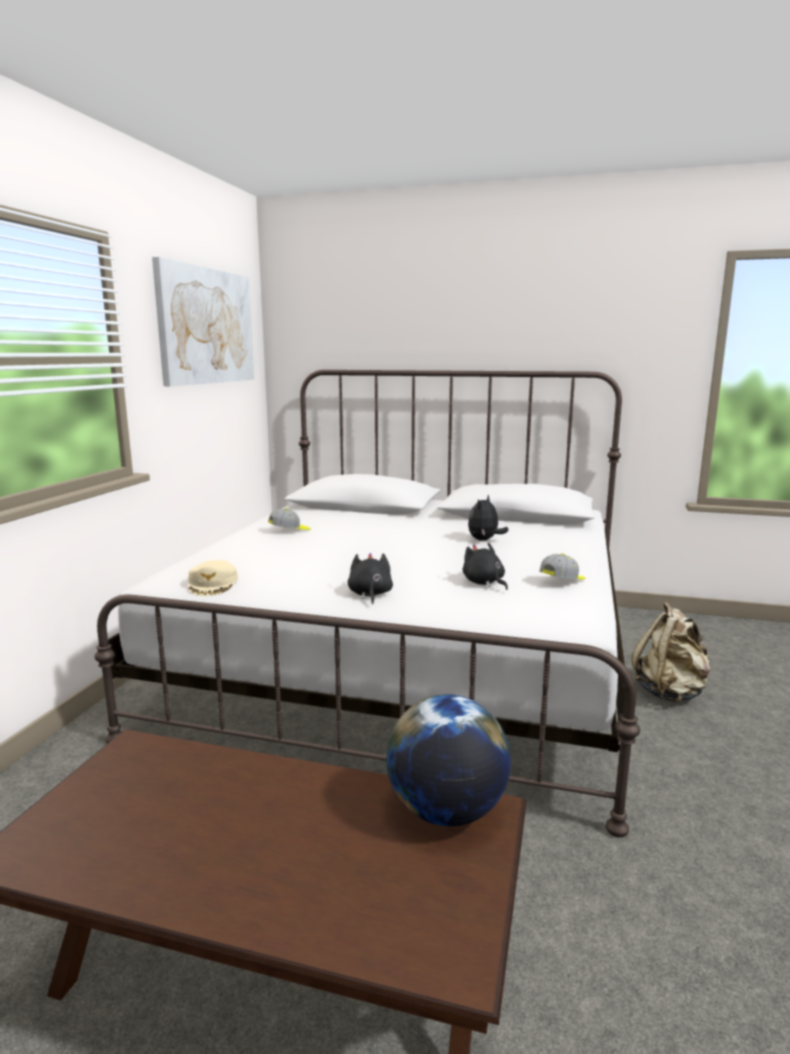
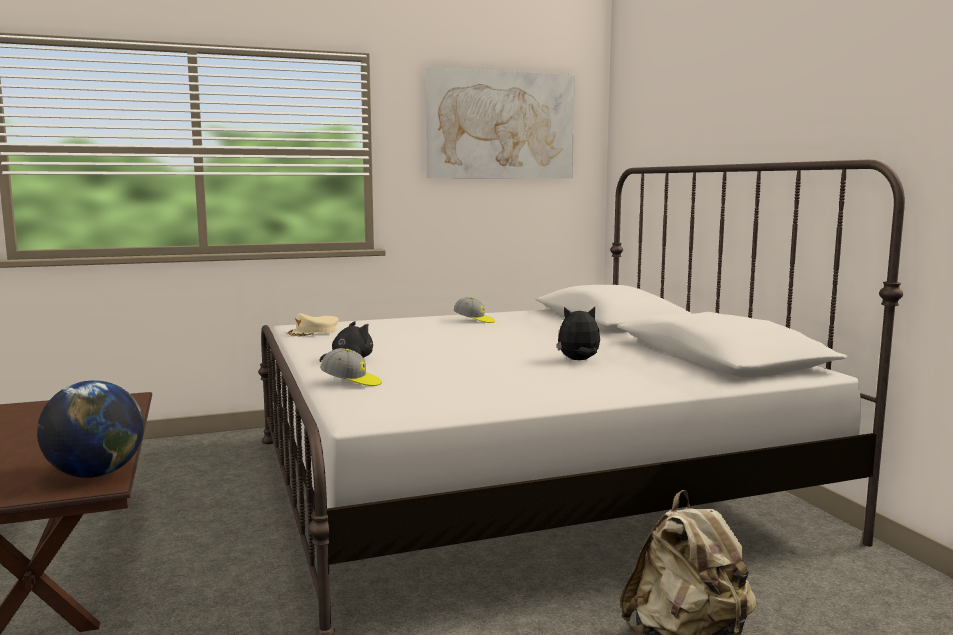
camera: 55 degrees right, 5 degrees down
black plush toy [463,543,508,590] -> none
cap [539,553,586,579] -> cap moved to [320,348,382,386]

